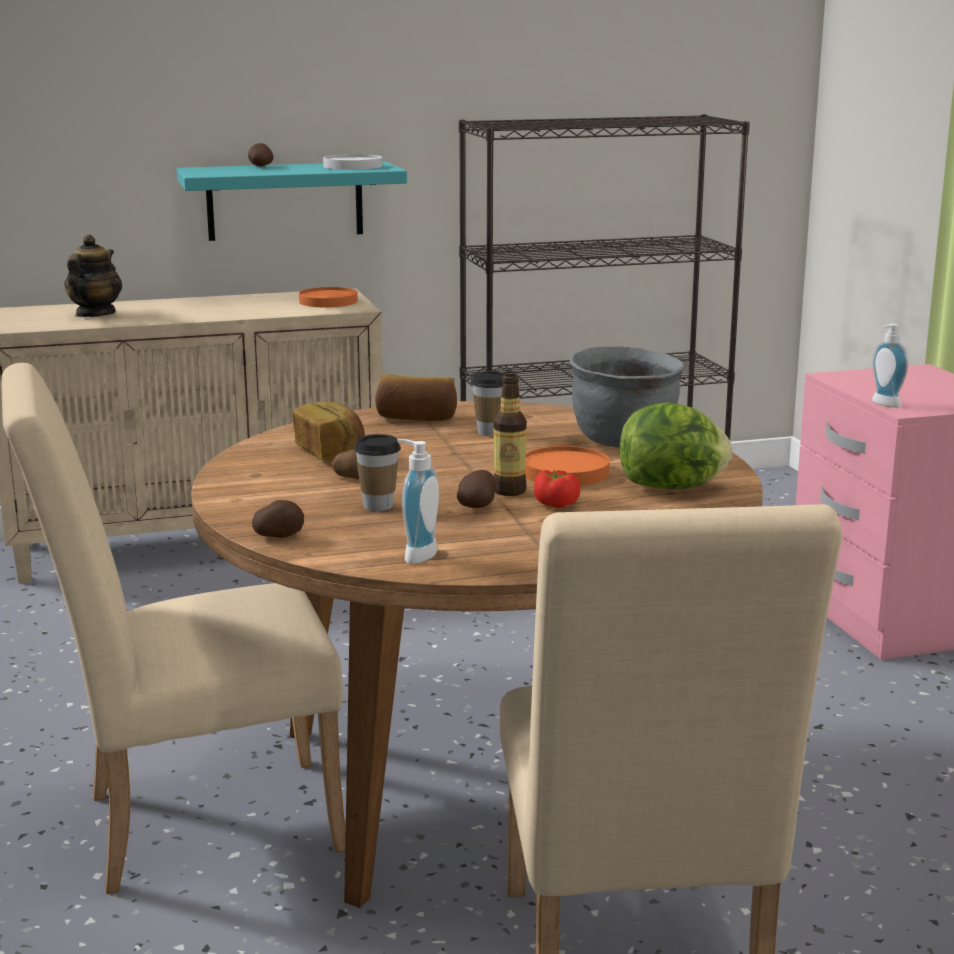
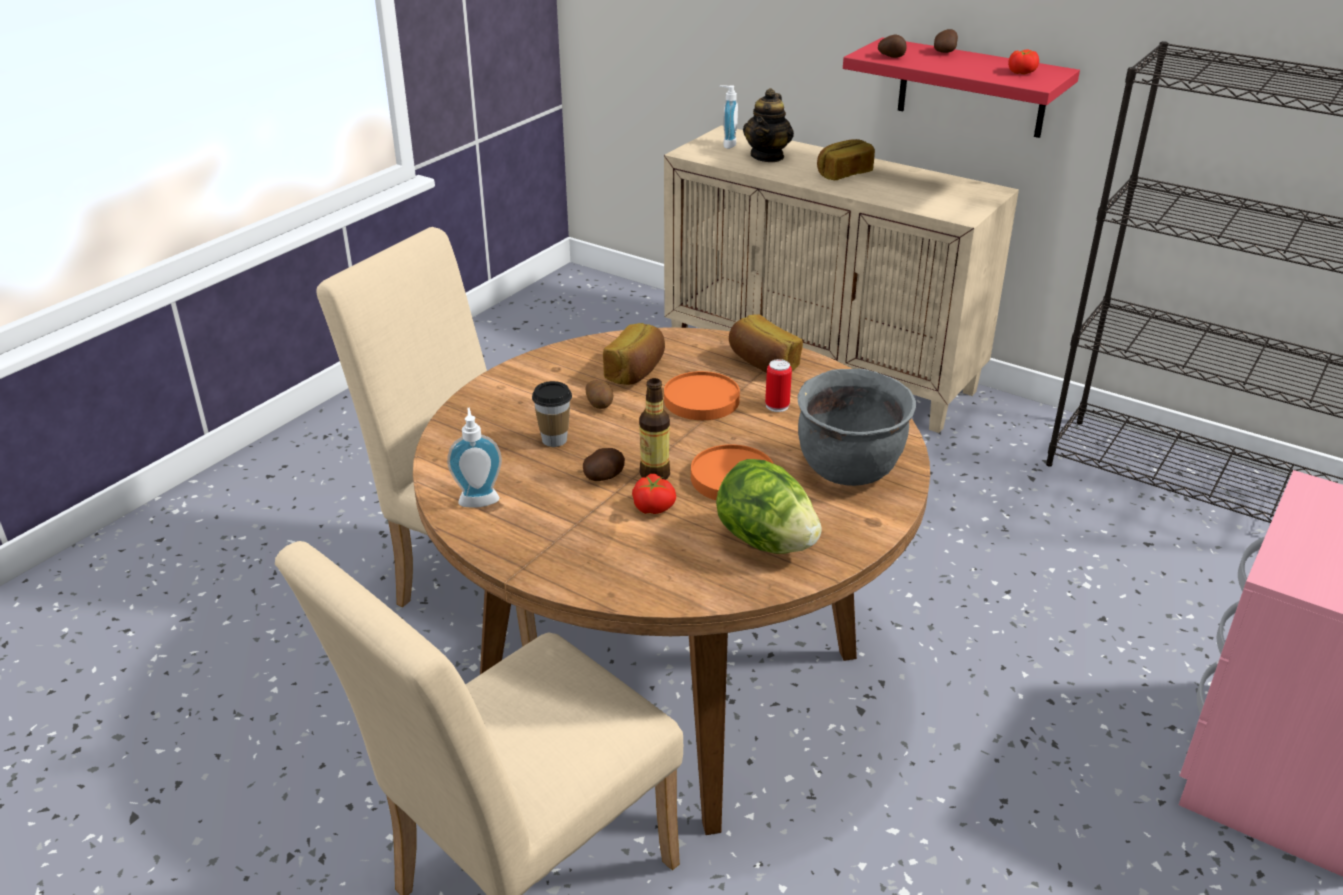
camera: 50 degrees right, 15 degrees up
teapot [64,235,122,317] -> teapot turned 135 degrees clockwise [743,88,794,162]
turquoise shelf [177,161,407,241] -> red shelf [843,37,1080,138]
potato [252,500,304,538] -> potato moved to [878,34,907,58]
orange plate [299,287,358,307] -> orange plate moved to [664,371,740,420]
white plate [323,154,382,170] -> tomato [1008,49,1039,74]
cup [470,371,506,436] -> can [765,359,792,412]
soap dispenser [872,324,908,408] -> soap dispenser moved to [719,85,738,149]
none -> bread [817,139,875,180]

